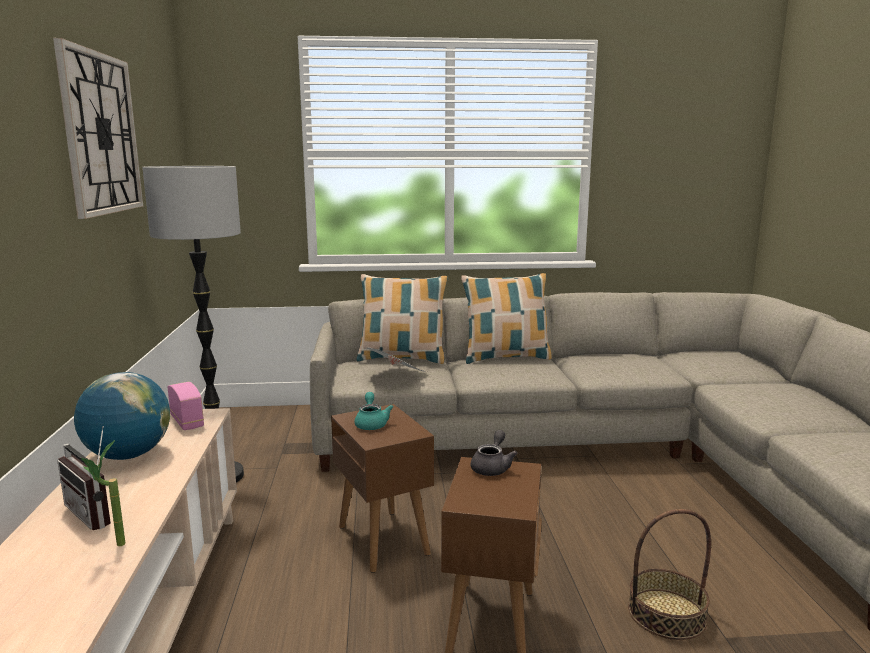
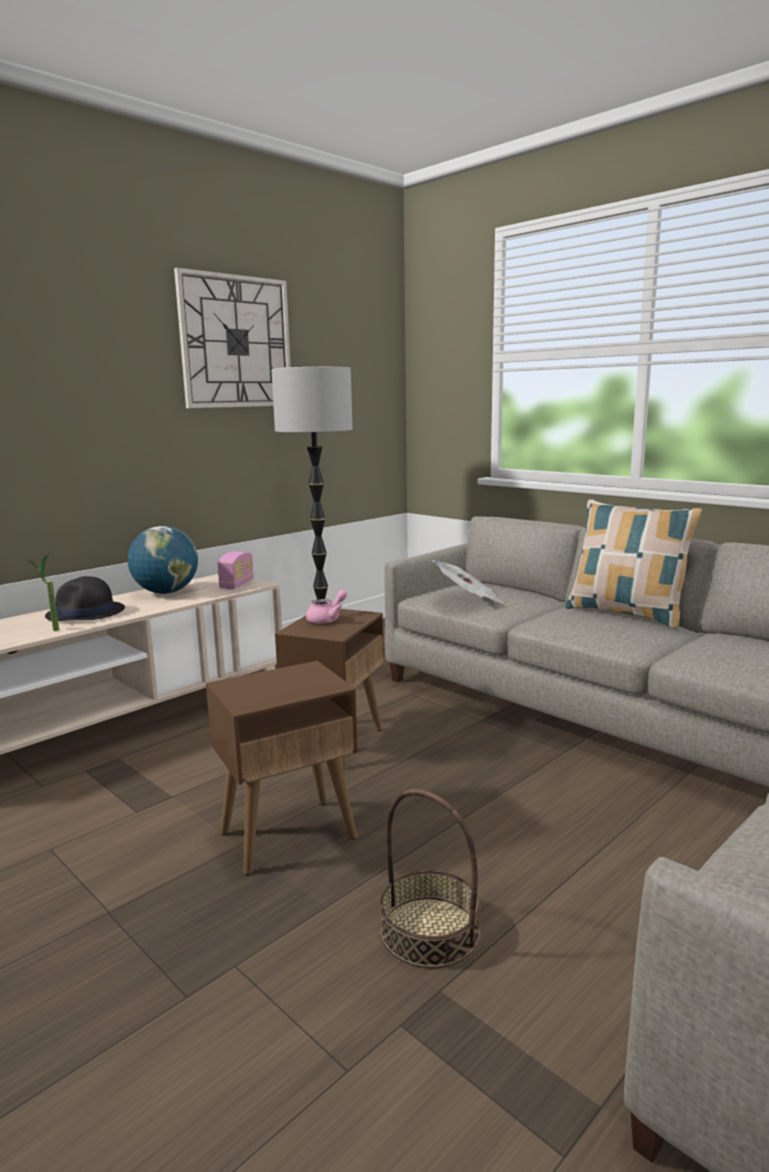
camera: 50 degrees right, 0 degrees up
radio [57,426,111,530] -> black hat [45,576,125,621]
turquoise teapot [355,392,393,430] -> pink teapot [306,590,347,624]
pillow [357,274,448,364] -> none
grey teapot [471,430,518,476] -> none

